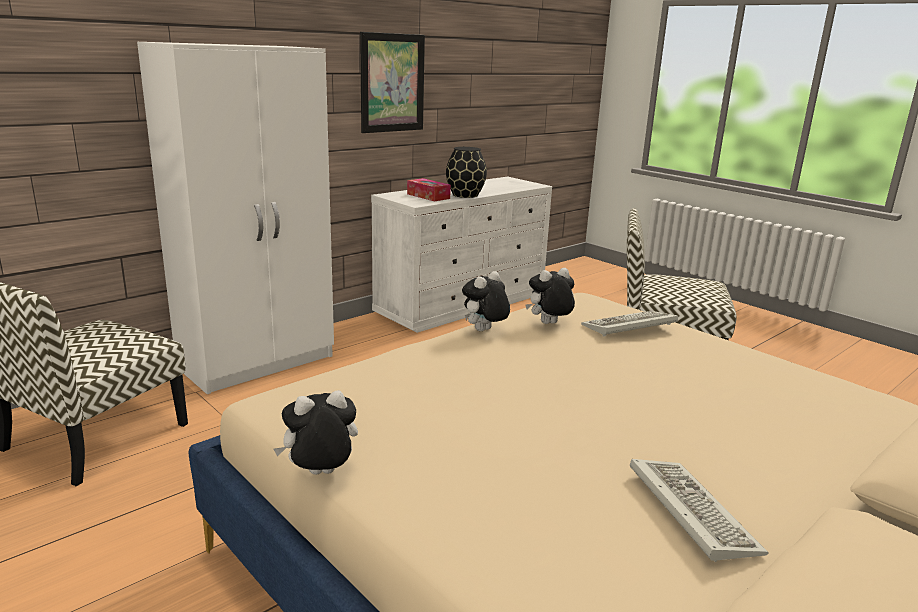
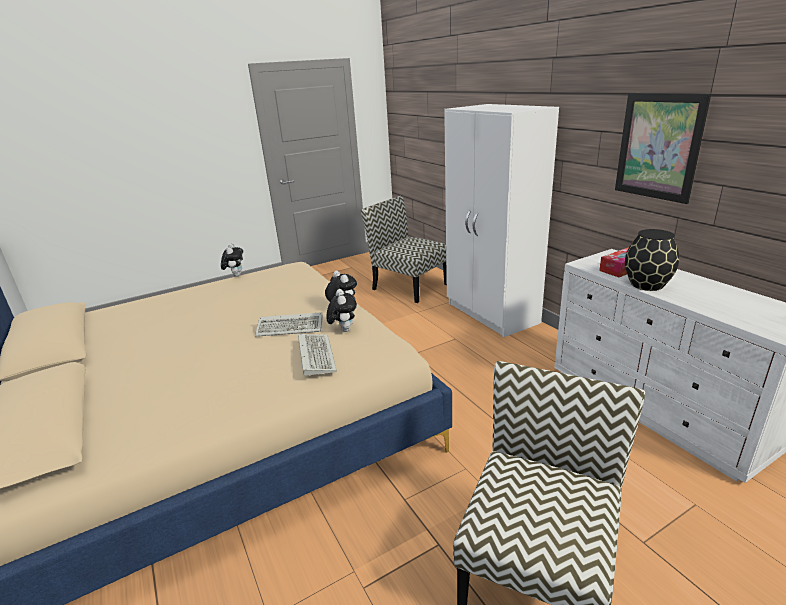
camera: 105 degrees right, 5 degrees up
keyboard [630,459,768,562] -> keyboard moved to [255,312,323,337]

